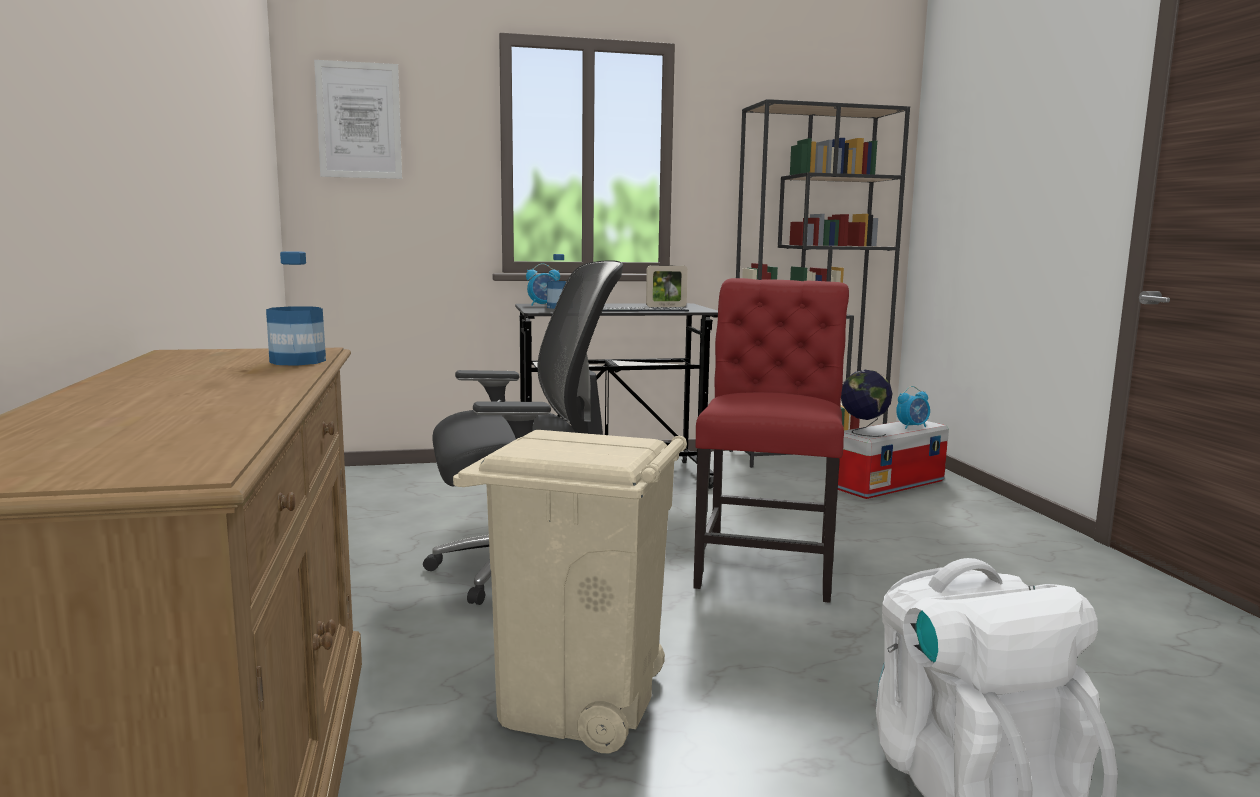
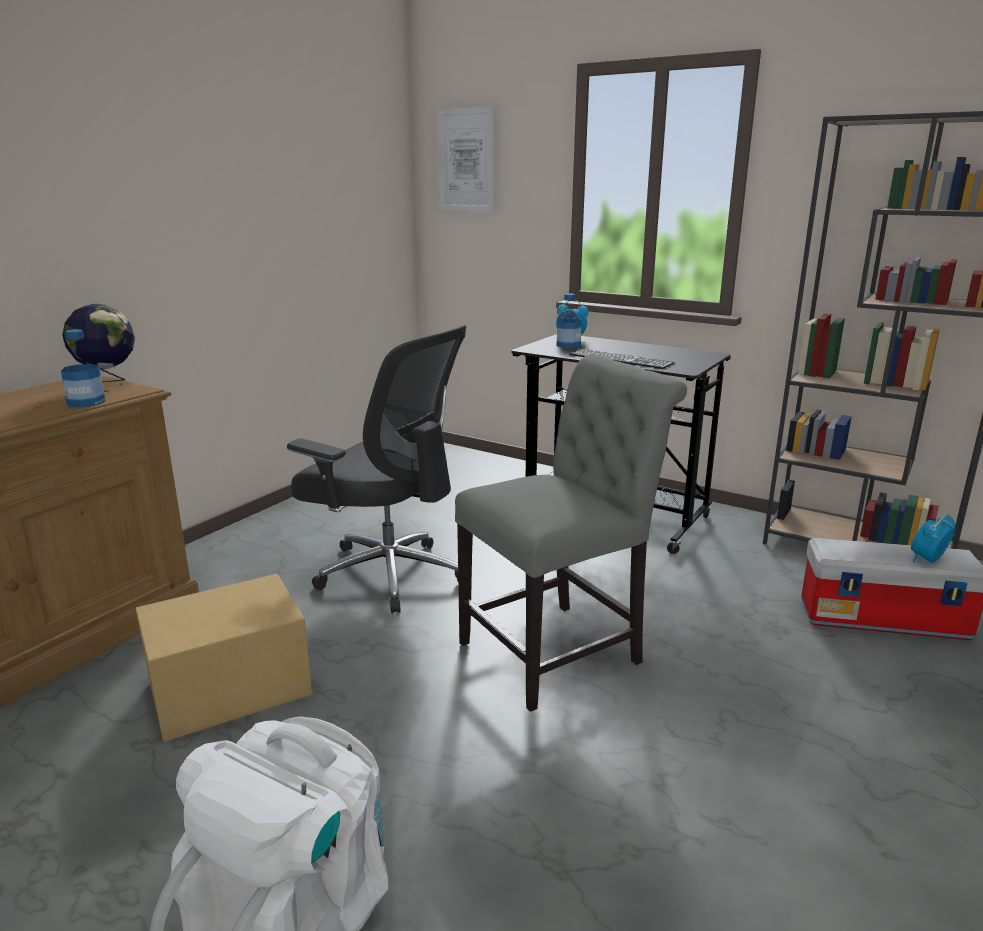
camera: 45 degrees right, 10 degrees up
beige trash can [453,430,687,753] -> cardboard box [136,574,312,742]
picture frame [646,265,688,307] -> none
red chair [693,278,849,603] -> grey chair [455,354,687,712]
globe [841,370,892,437] -> globe moved to [62,304,135,392]
alarm clock [896,386,930,429] -> alarm clock turned 120 degrees clockwise [911,514,955,563]

